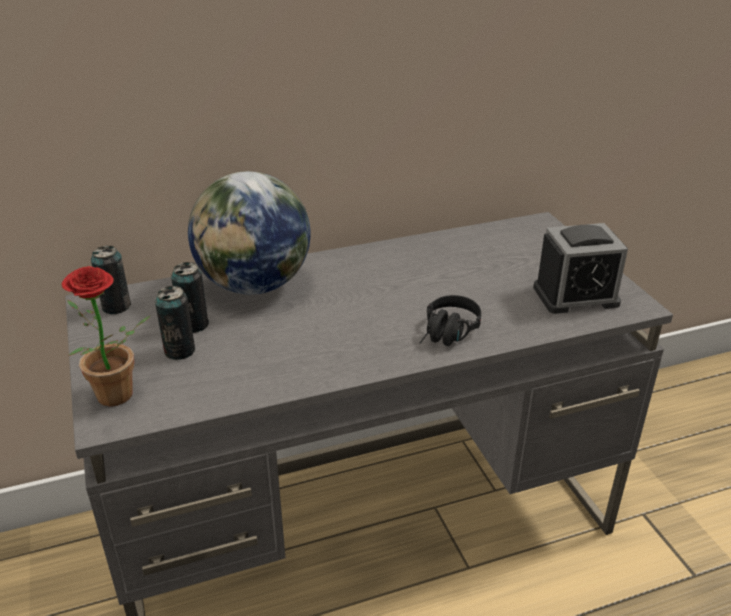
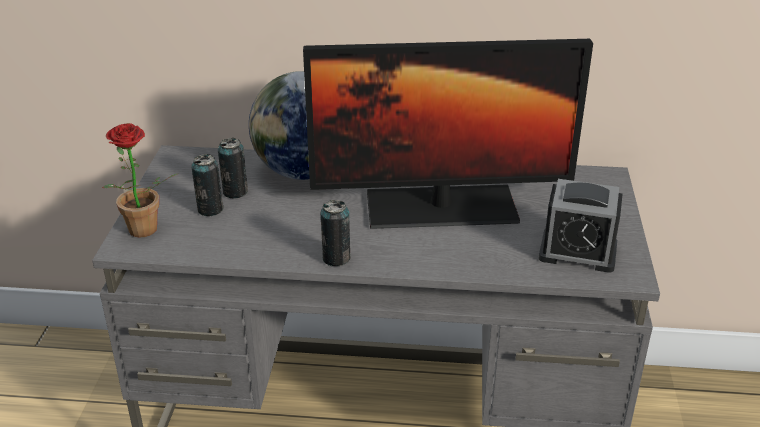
camera: 25 degrees right, 0 degrees up
can [91,246,131,315] -> can moved to [321,200,350,266]
black headphones [420,295,481,346] -> none
none -> monitor [303,39,593,229]

